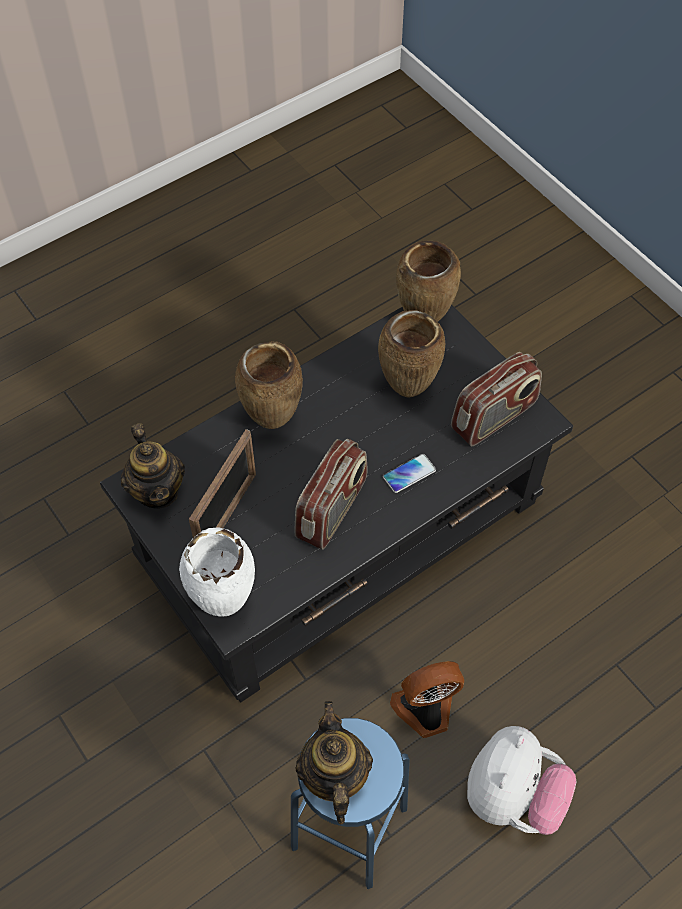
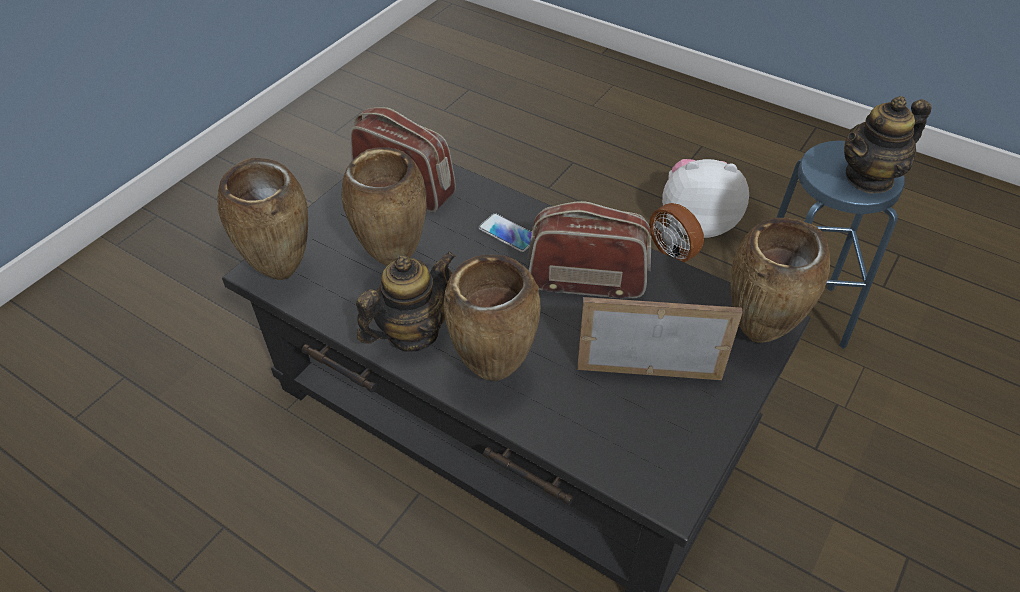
camera: 110 degrees left, 10 degrees down
teapot [121,423,185,509] -> teapot moved to [356,251,456,352]
white vase [179,527,255,617] -> brown vase [731,218,830,343]

